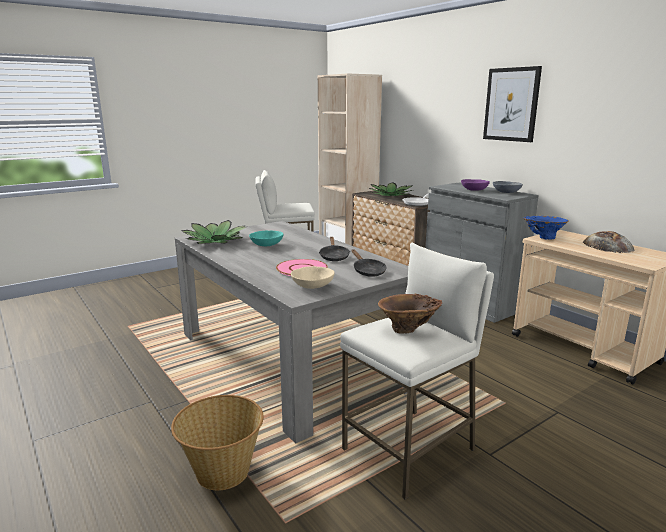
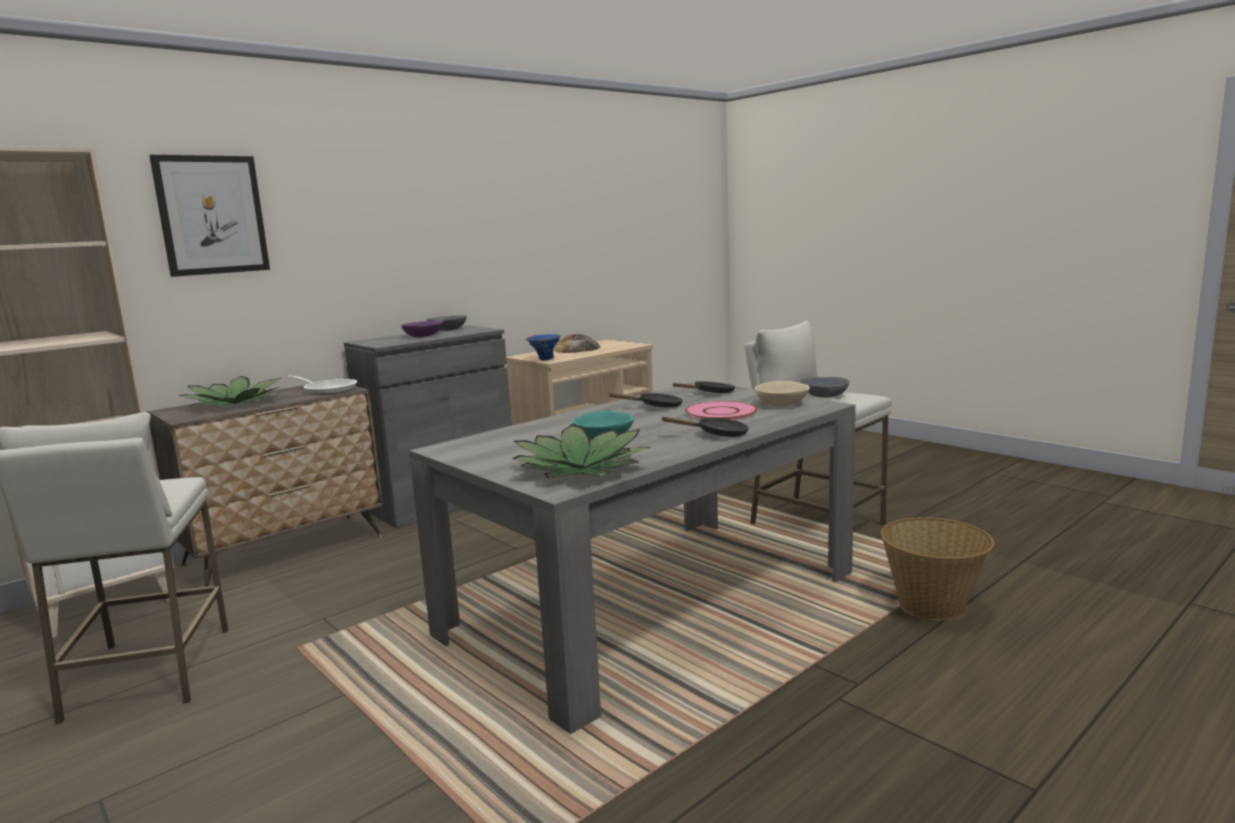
camera: 95 degrees left, 5 degrees down
brown vase [378,294,442,333] -> grey bowl [801,377,849,398]
picture [483,66,542,142] -> picture moved to [149,155,270,277]
none -> black frying pan [661,417,749,437]

